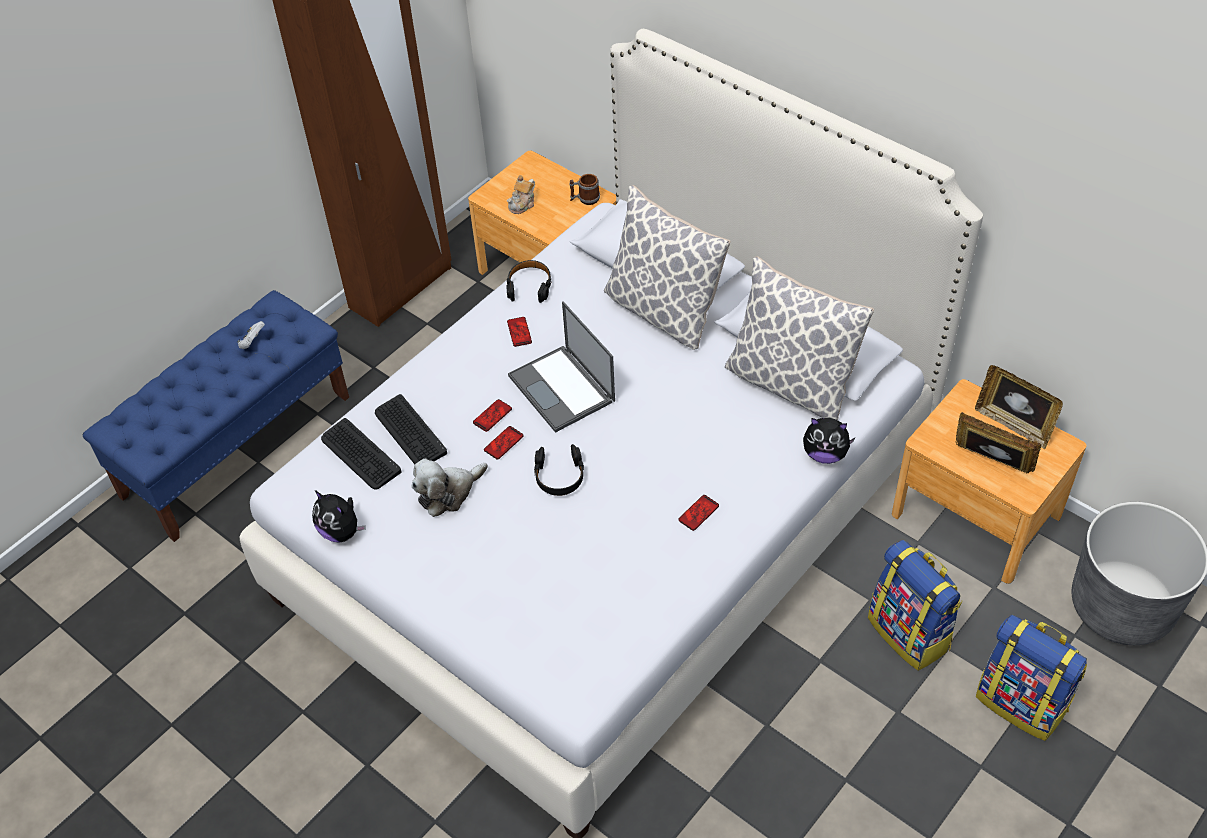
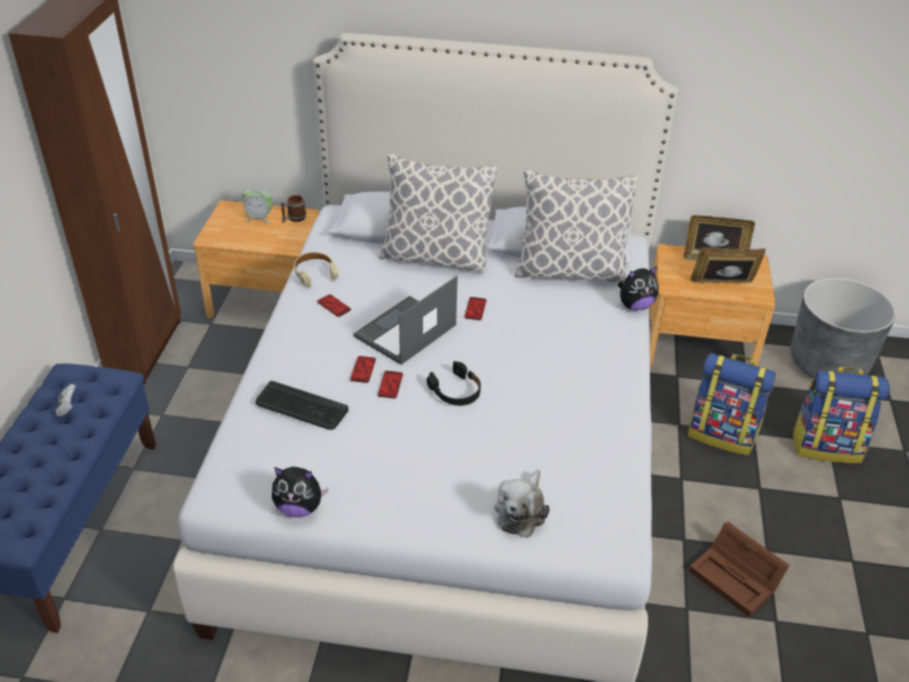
camera: 35 degrees left, 10 degrees down
keyboard [321,418,401,490] -> none
plush toy [412,458,488,517] -> plush toy moved to [494,469,550,538]
black headphones [506,260,551,303] -> beige headphones [294,252,338,288]
teapot [507,175,535,214] -> none
laptop [508,301,615,433] -> laptop turned 105 degrees clockwise [354,276,458,365]
phone [678,495,719,531] -> phone moved to [464,297,486,320]
none -> alarm clock [242,184,272,224]
none -> brown storage box [689,522,790,617]

